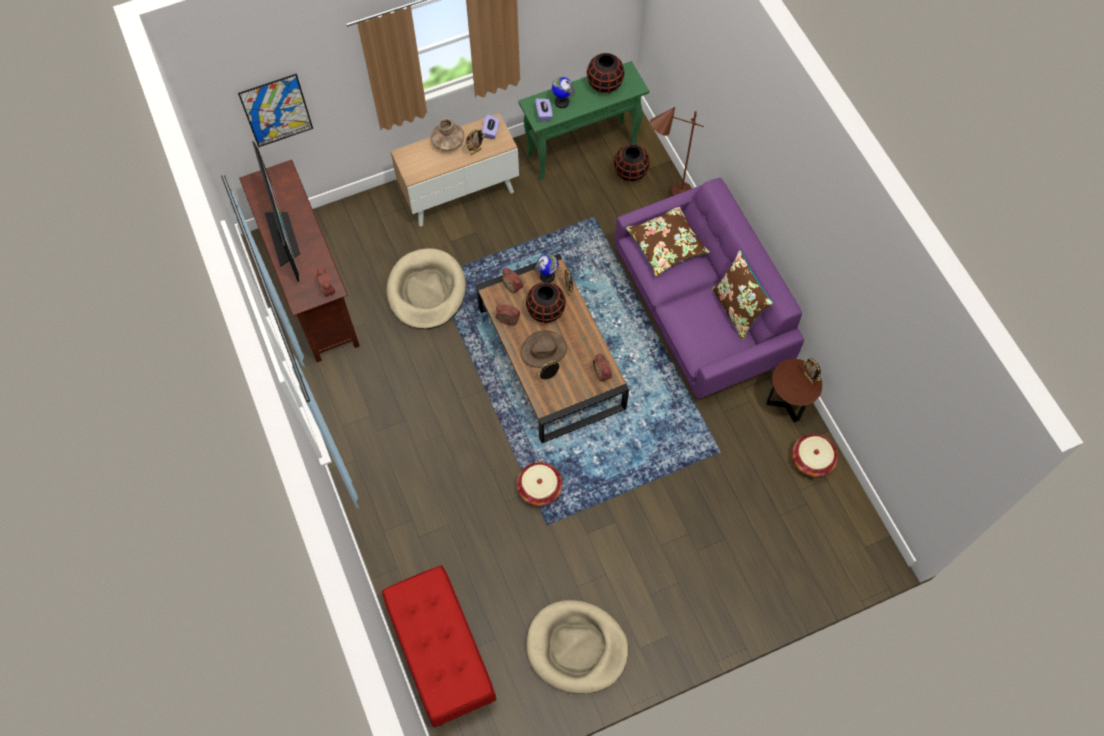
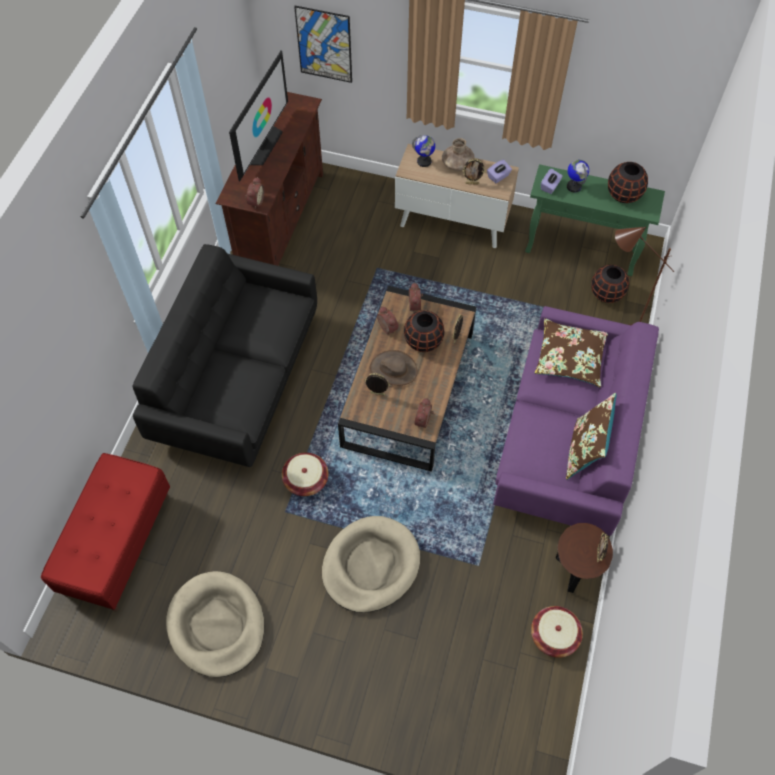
camera: 40 degrees right, 5 degrees down
beige dog bed [386,248,466,329] -> beige dog bed moved to [322,516,420,613]
globe [535,254,558,282] -> globe moved to [412,135,435,167]
none -> black sofa [132,244,317,467]

